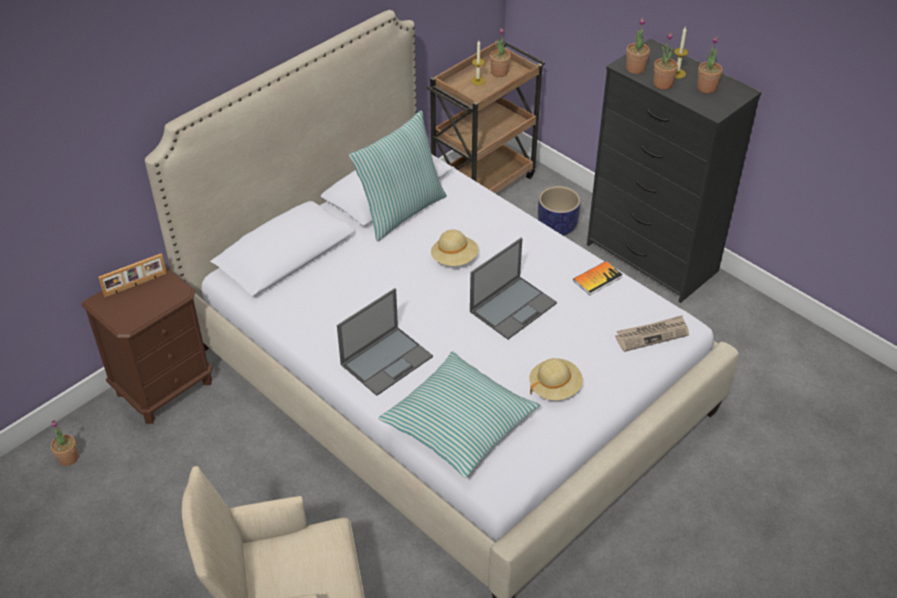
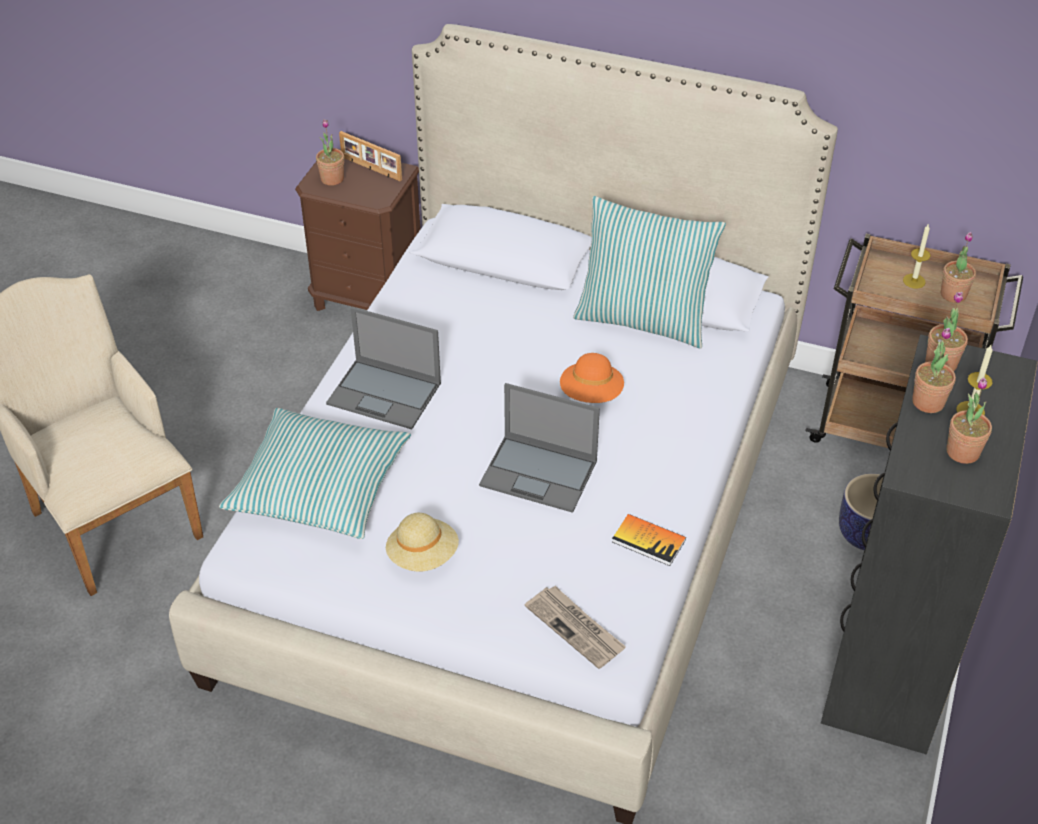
camera: 65 degrees right, 0 degrees up
potted plant [51,420,78,466] -> potted plant moved to [316,119,344,186]
beige hat [431,229,479,266] -> orange hat [560,353,624,403]

